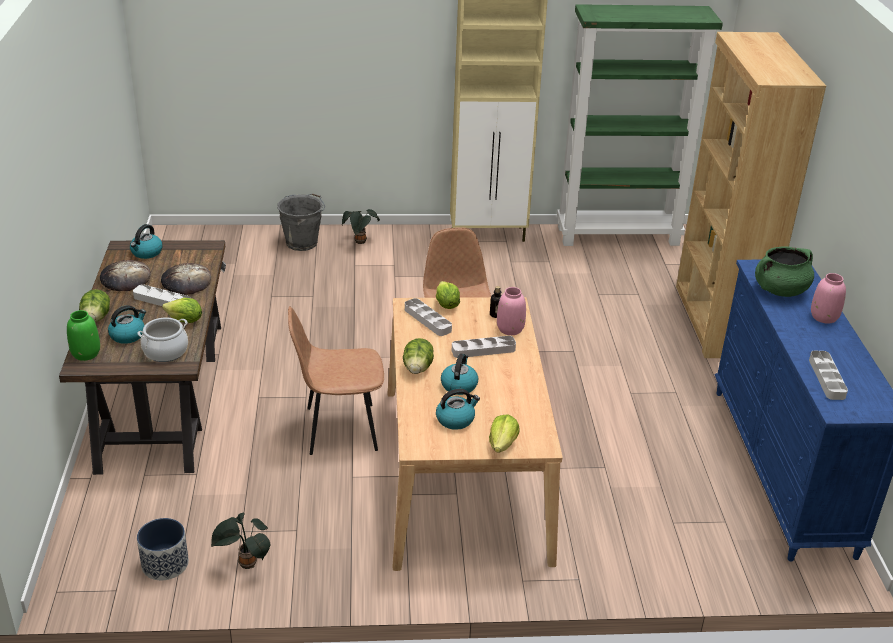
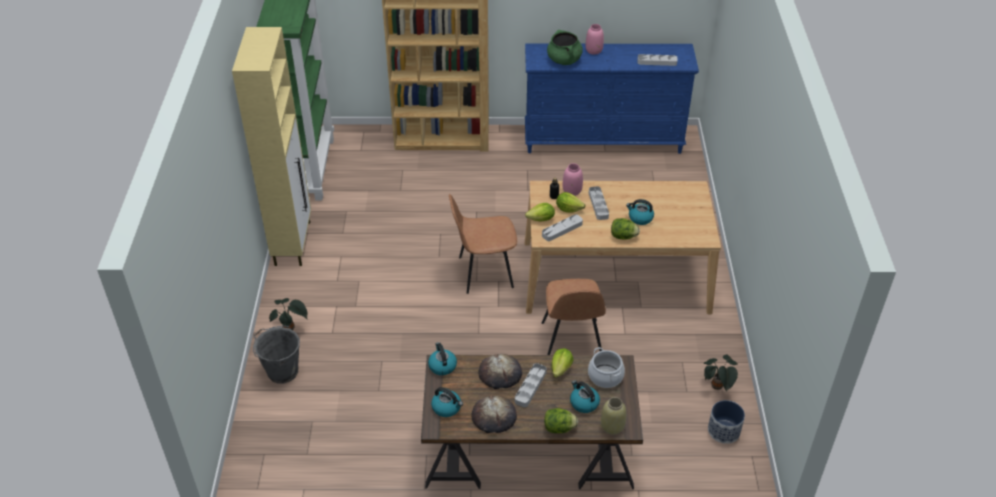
camera: 85 degrees left, 10 degrees up
green vase [67,310,100,361] -> beige vase [601,397,626,435]
kettle [436,389,480,430] -> kettle moved to [428,342,457,375]
lettuce [489,414,520,453] -> lettuce moved to [556,192,585,213]

